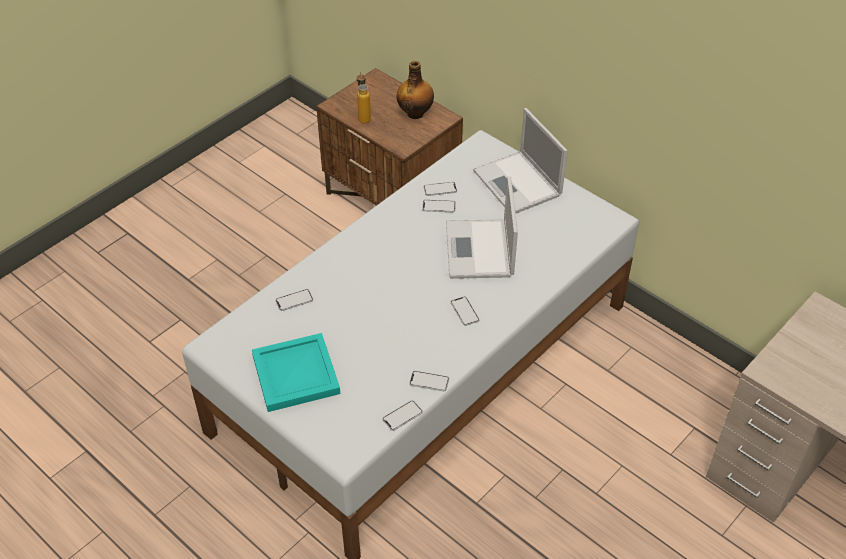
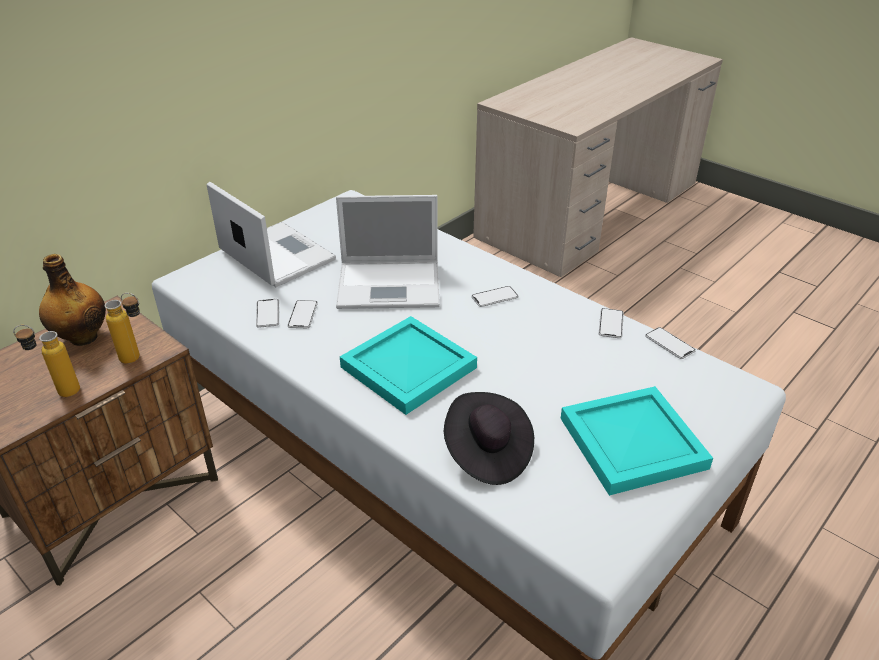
camera: 90 degrees left, 10 degrees down
phone [275,289,313,311] -> black hat [444,392,534,485]
laptop [473,108,568,213] -> laptop turned 105 degrees counterclockwise [206,182,336,287]
none -> bottle [105,293,140,364]
none -> turquoise tray [340,316,477,415]

